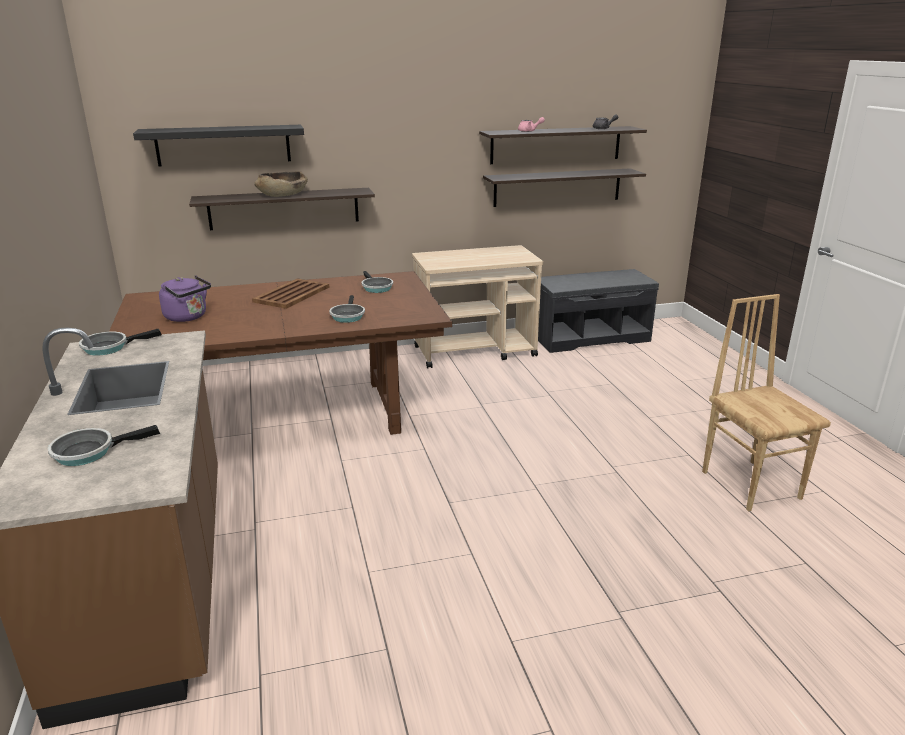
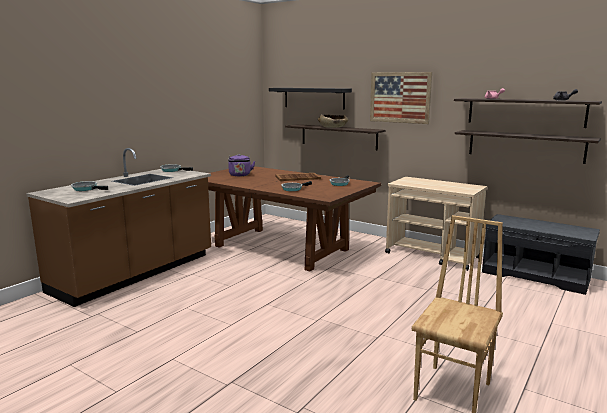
camera: 50 degrees right, 10 degrees down
none -> picture [370,72,432,124]

